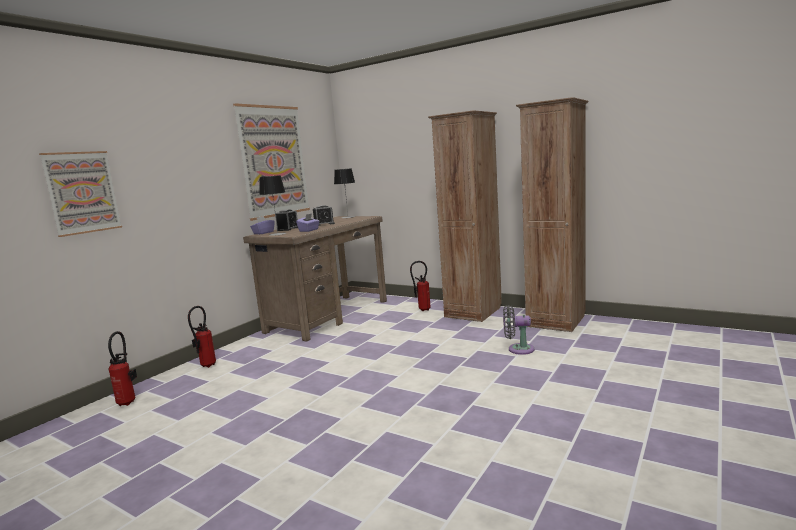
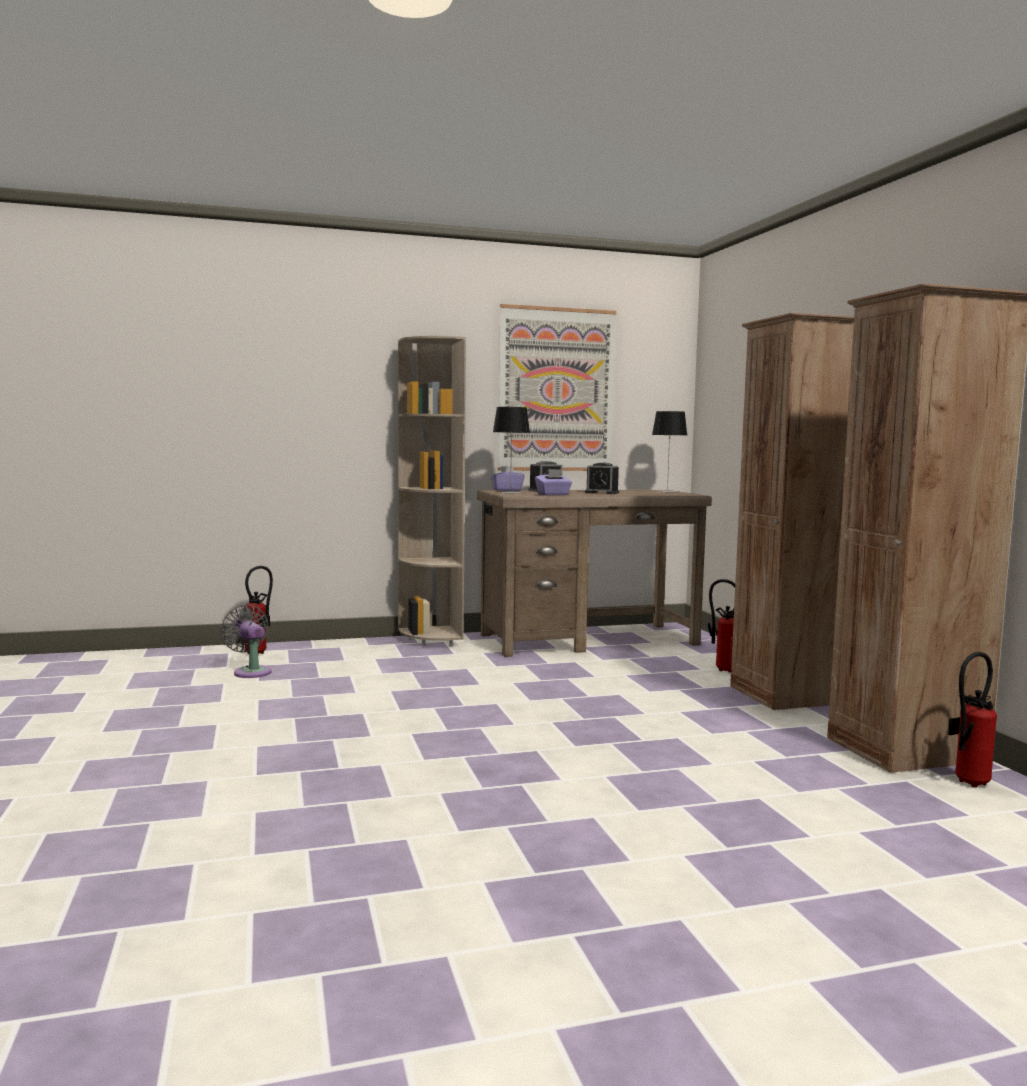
camera: 40 degrees right, 5 degrees down
picture [39,151,122,237] -> none
fire extinguisher [188,306,216,368] -> fire extinguisher moved to [948,652,997,787]
grey fan [503,305,534,355] -> grey fan moved to [221,605,272,678]
none -> beige bookcase [398,336,466,647]

